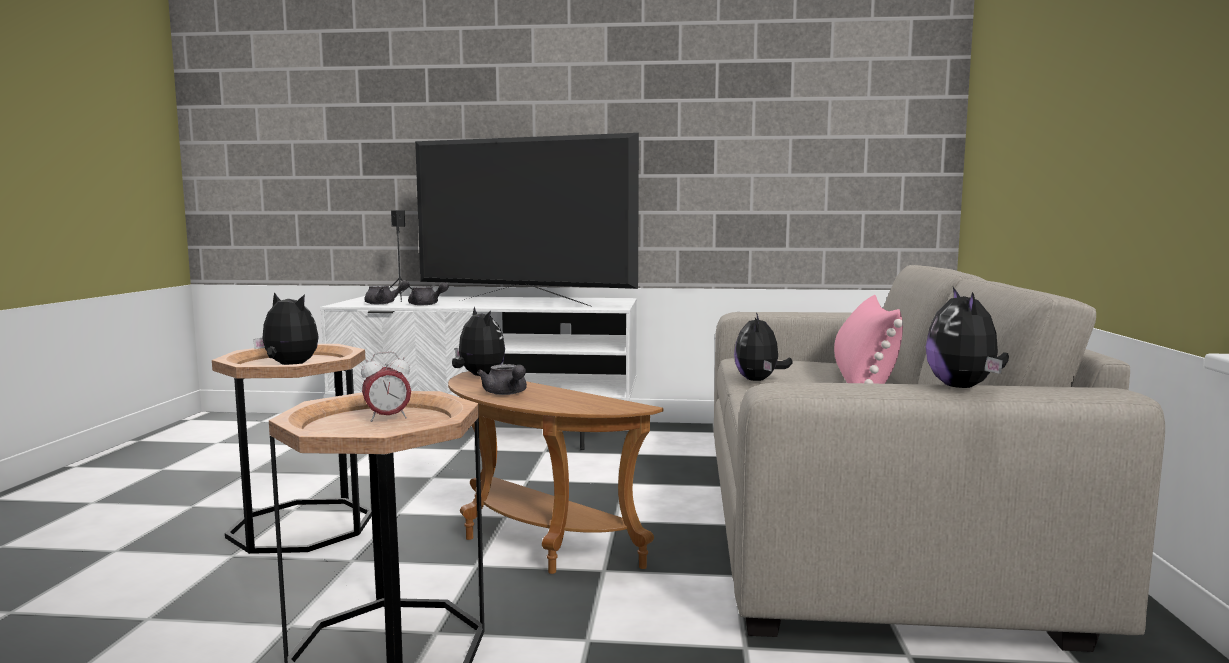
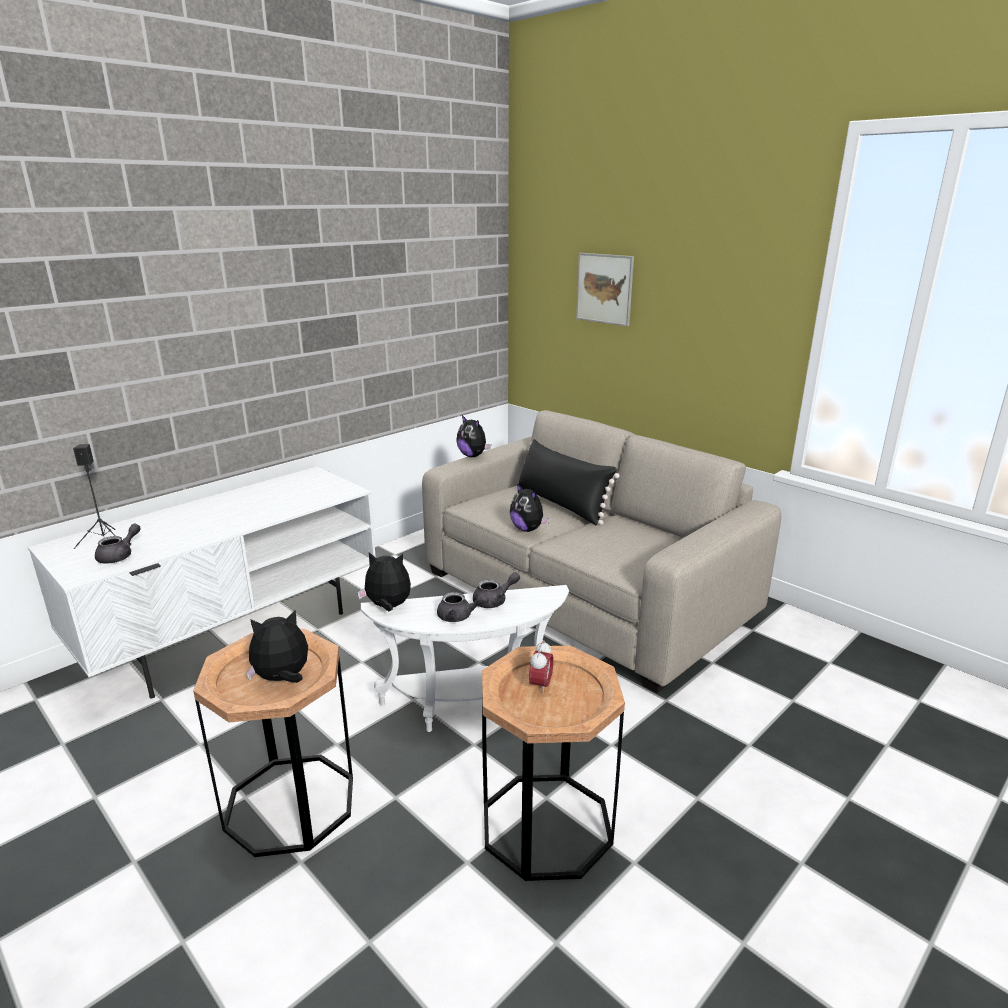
camera: 50 degrees left, 15 degrees up
grey teapot [408,282,448,305] -> grey teapot moved to [473,572,520,608]
television [415,133,639,306] -> none
brown side table [448,371,664,574] -> white side table [361,585,569,732]
pink pillow [834,295,903,384] -> black pillow [518,439,620,526]
plush toy [926,287,1009,388] -> plush toy moved to [456,415,491,457]
none -> picture [576,253,634,327]

